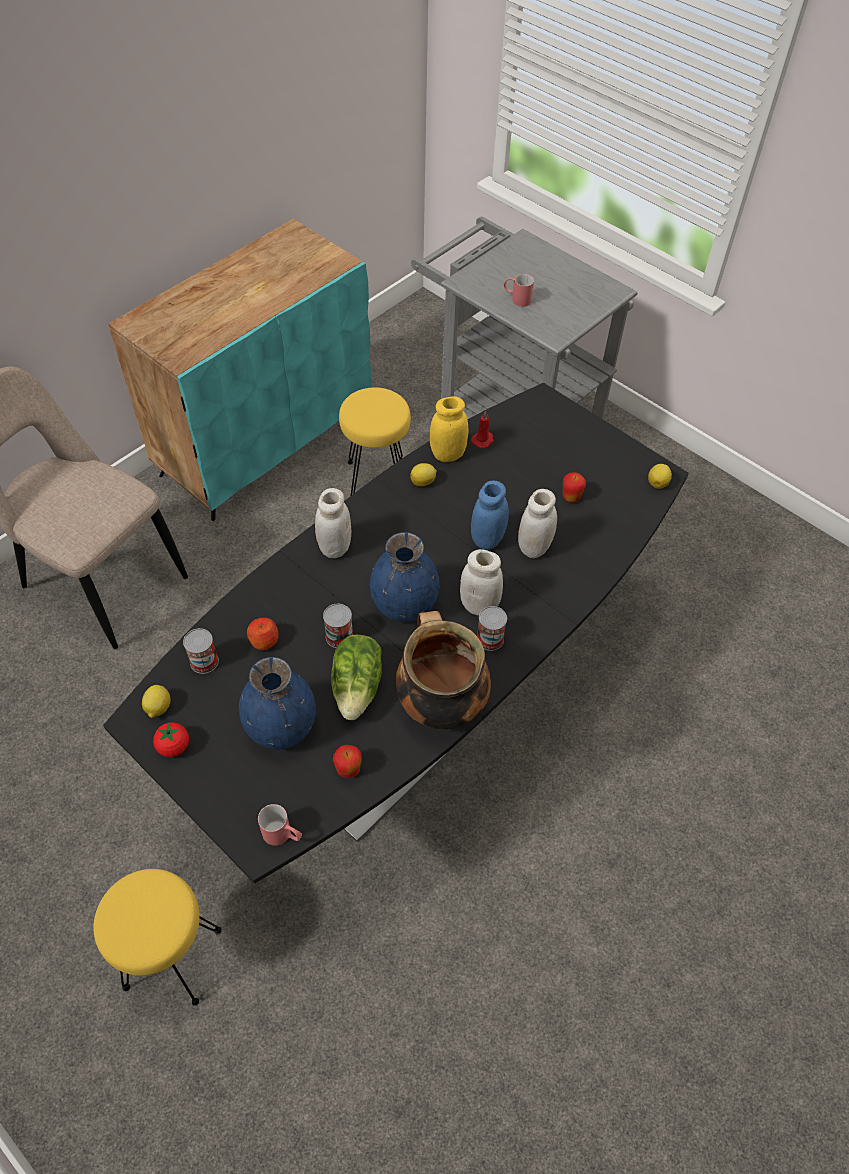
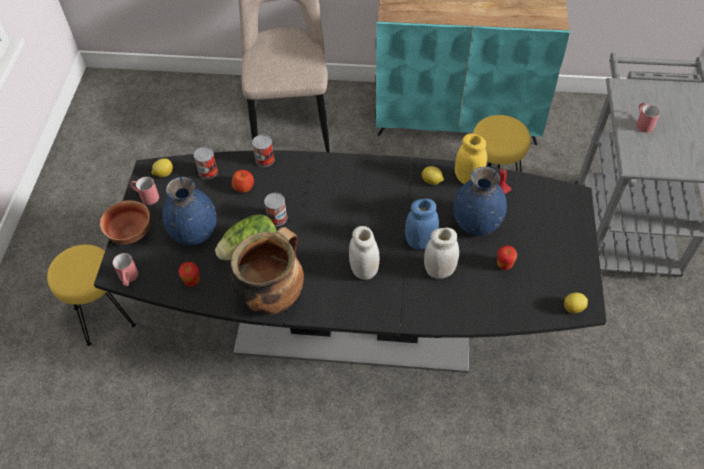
camera: 55 degrees right, 0 degrees up
tomato [153,722,189,757] -> red mug [130,177,159,205]
white jar [315,488,351,558] -> none
blue vase [370,532,439,622] -> blue vase moved to [453,167,507,236]
can [477,606,507,651] -> can moved to [252,135,274,167]
none -> bowl [100,200,150,245]

